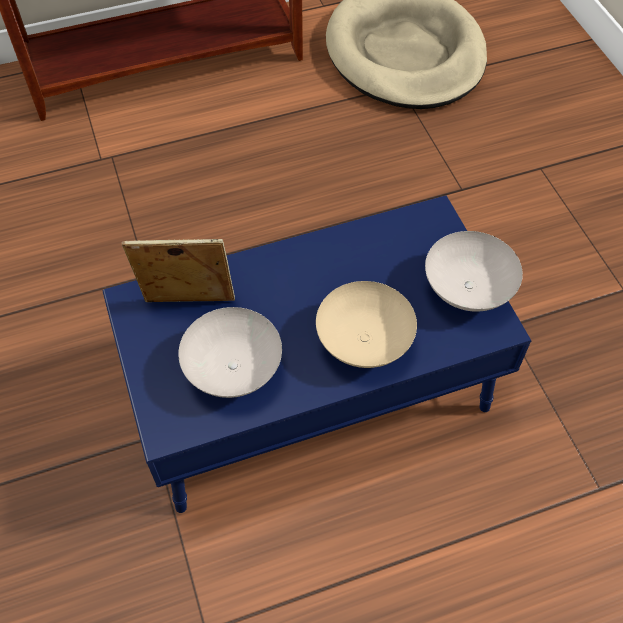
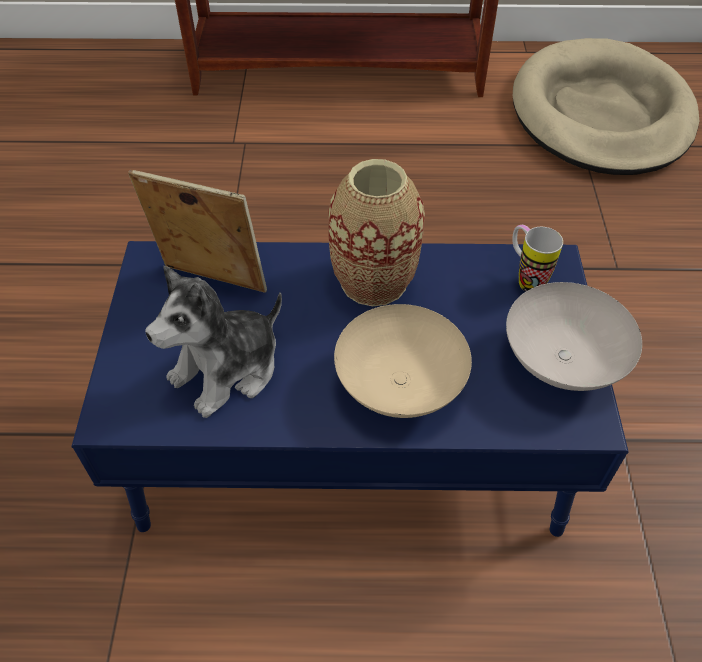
camera: 20 degrees right, 5 degrees down
white bowl [178,307,282,398] -> plush toy [145,266,282,418]
none -> vase [328,159,425,306]
none -> mug [512,225,563,291]

